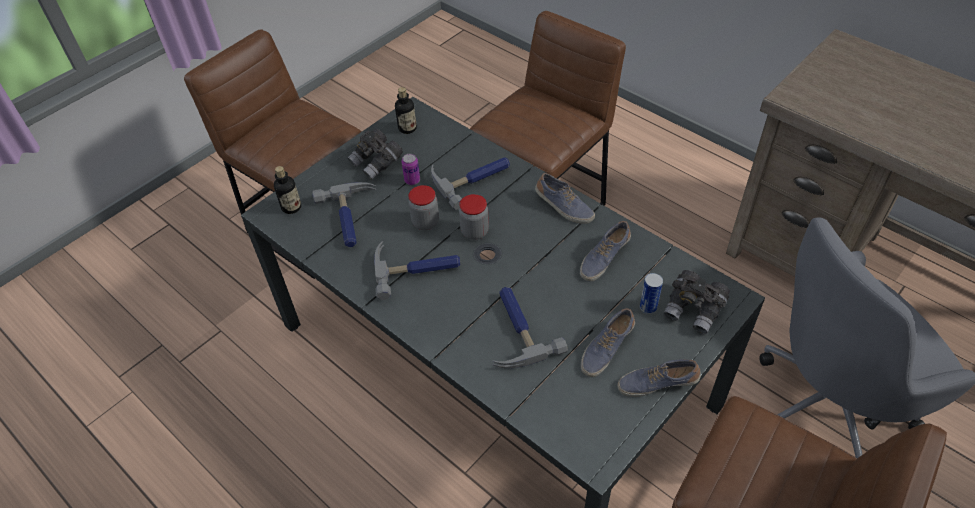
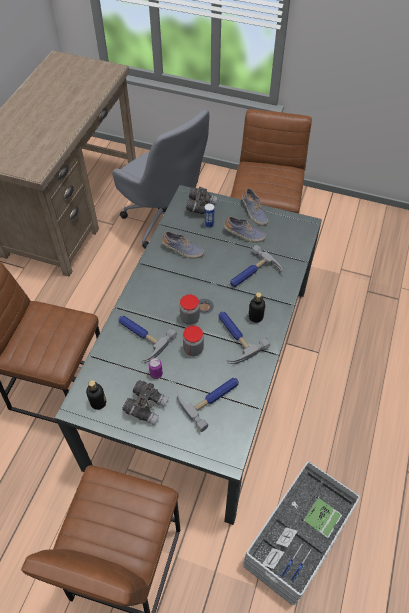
camera: 115 degrees left, 5 degrees up
bottle [274,166,301,214] -> bottle moved to [249,292,265,323]
shoe [535,173,595,224] -> none
none -> grey storage box [243,462,360,605]

